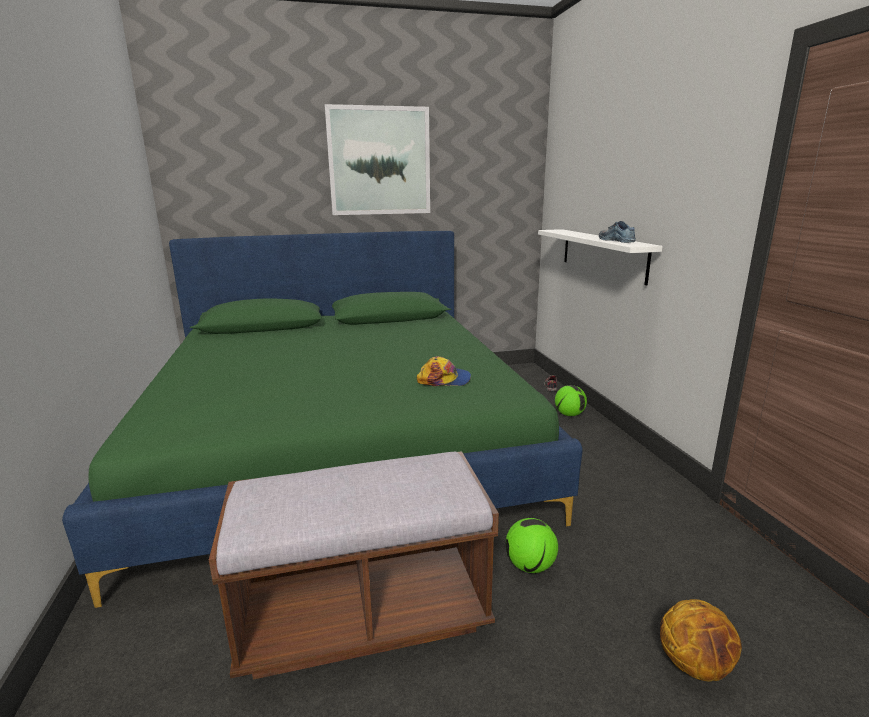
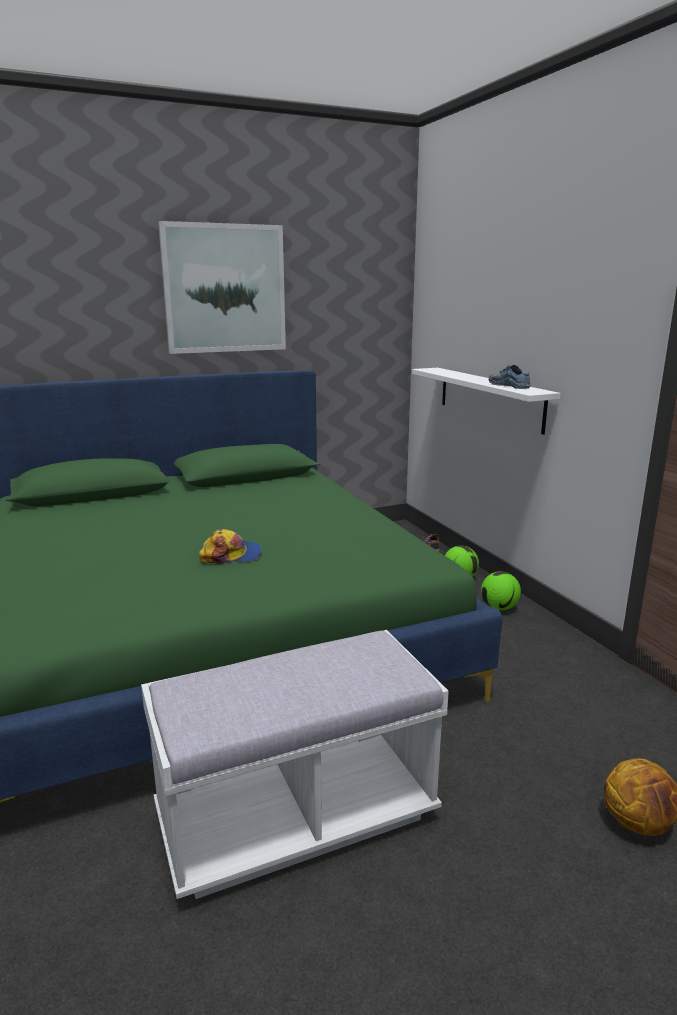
camera: 10 degrees left, 0 degrees up
brown bench [209,451,499,680] -> white bench [141,630,449,899]
cap [416,356,471,386] -> cap moved to [199,529,262,564]
football [505,518,558,573] -> football moved to [481,571,521,610]

